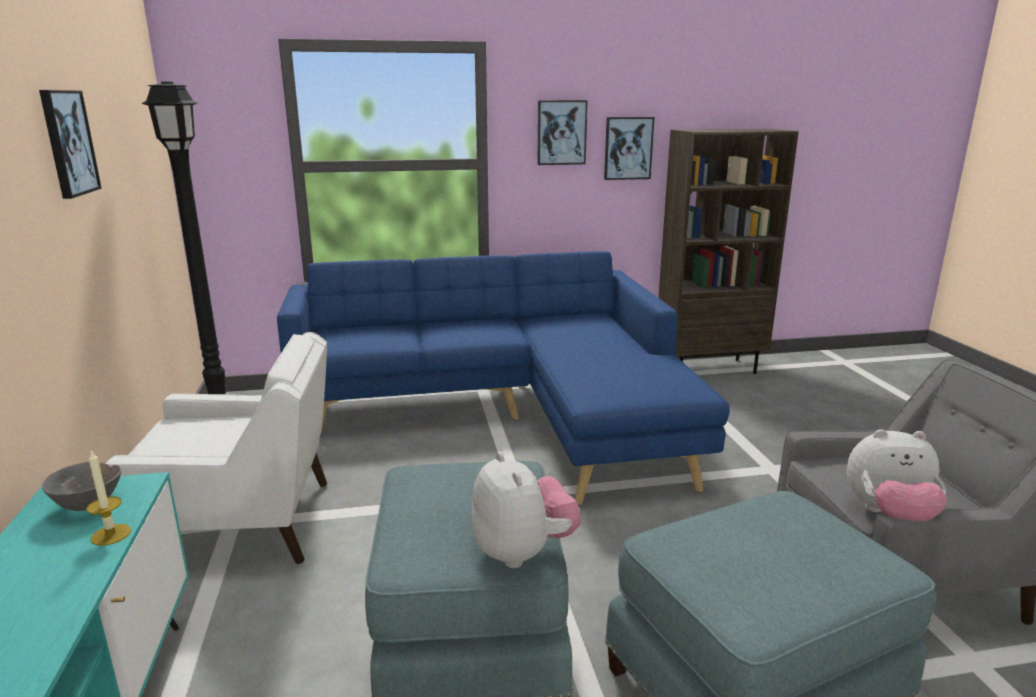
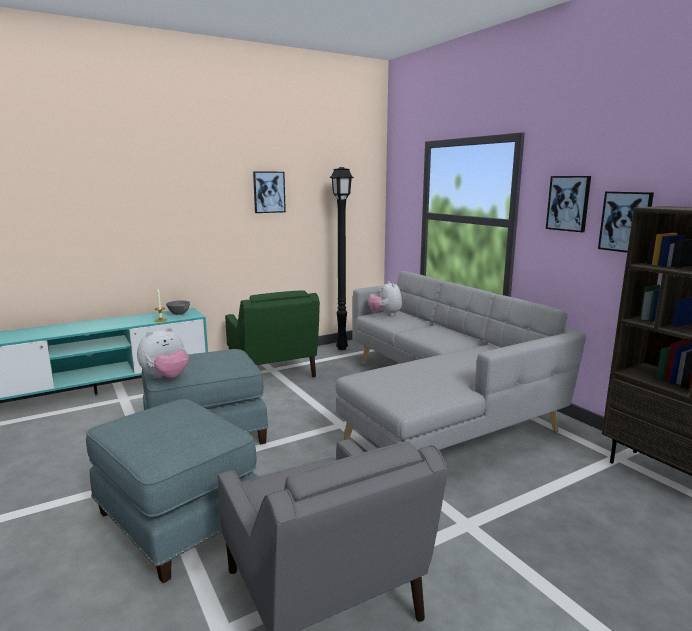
camera: 70 degrees right, 5 degrees down
white armchair [106,332,327,564] -> green armchair [225,290,320,378]
blue sofa [277,251,729,505] -> grey sofa [336,271,586,450]
plush toy [847,429,947,521] -> plush toy moved to [368,281,402,316]

